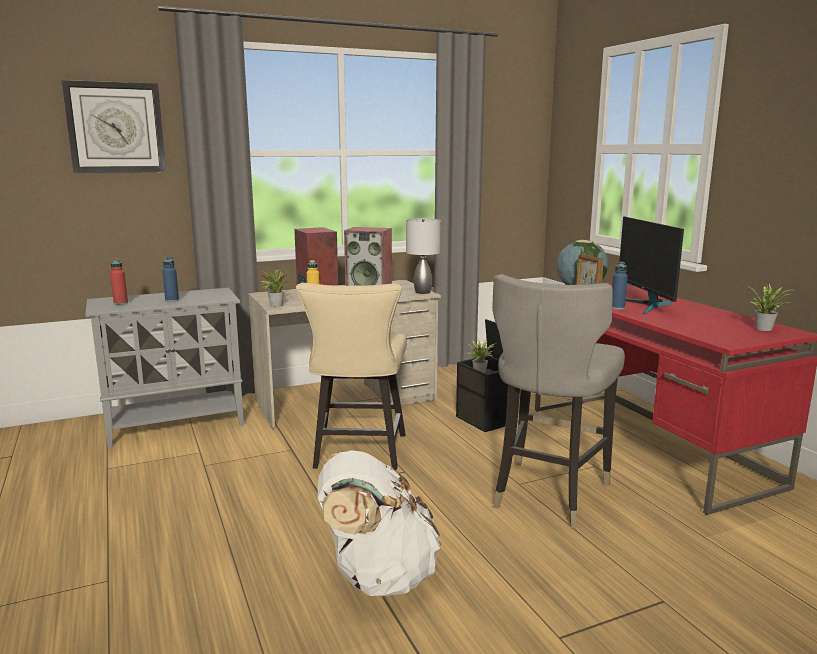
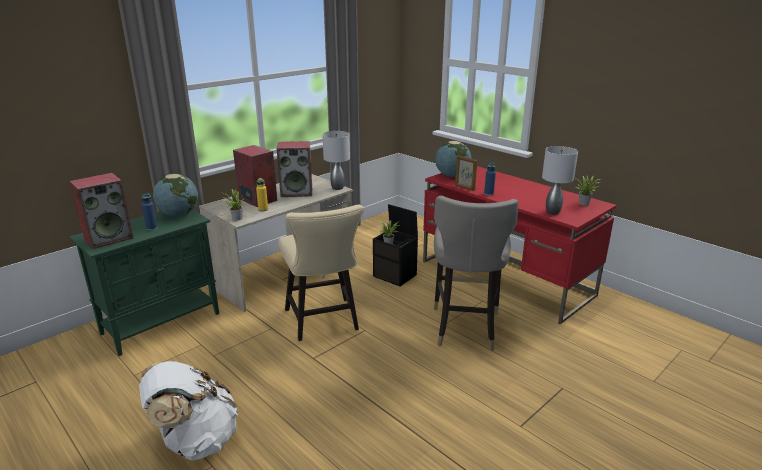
camera: 20 degrees left, 10 degrees up
wall clock [62,80,166,173] -> none
grey cabinet [85,288,244,448] -> green cabinet [70,210,219,356]
red bottle [110,258,128,305] -> speaker [70,173,133,249]
white backpack [318,450,441,596] -> white backpack moved to [139,361,238,461]
monitor [619,216,684,314] -> none
none -> globe [153,174,198,217]
none -> grey table lamp [542,146,578,214]

